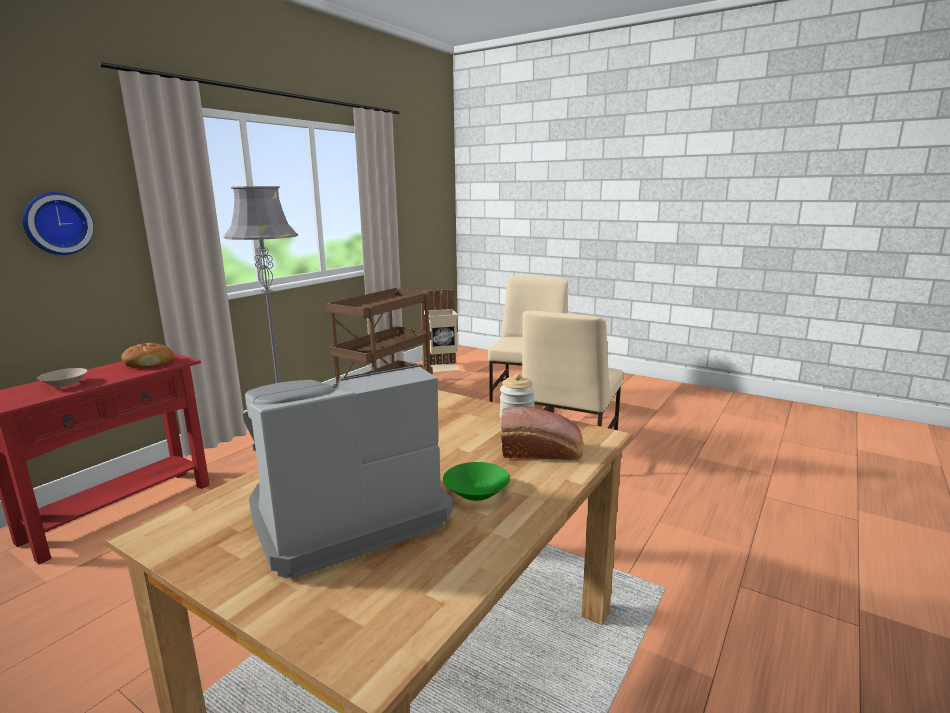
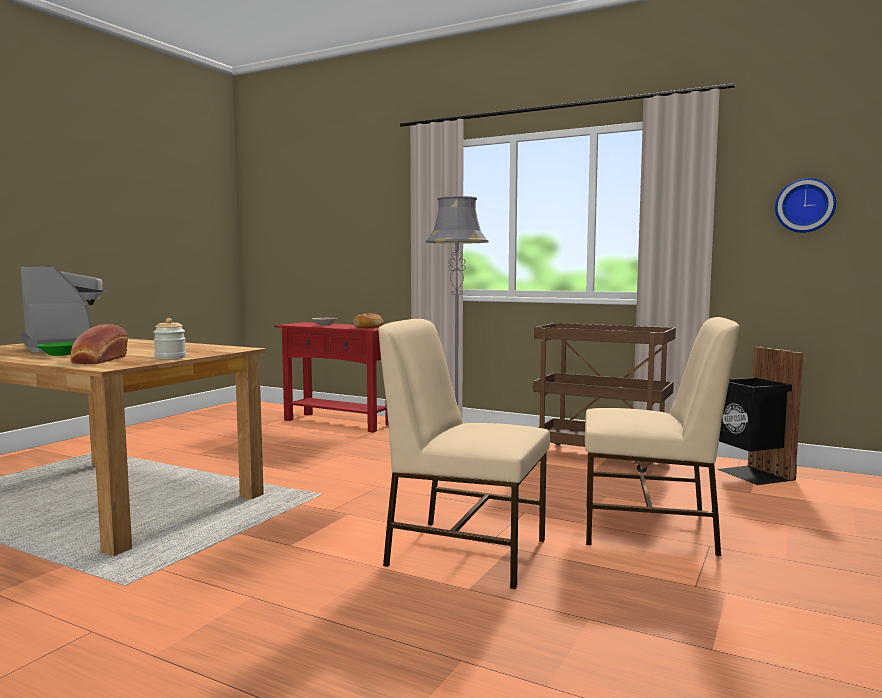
camera: 85 degrees right, 10 degrees down
wall clock [22,192,94,255] -> wall clock moved to [775,178,836,233]
beige trash can [421,289,460,372] -> black trash can [717,347,803,485]

